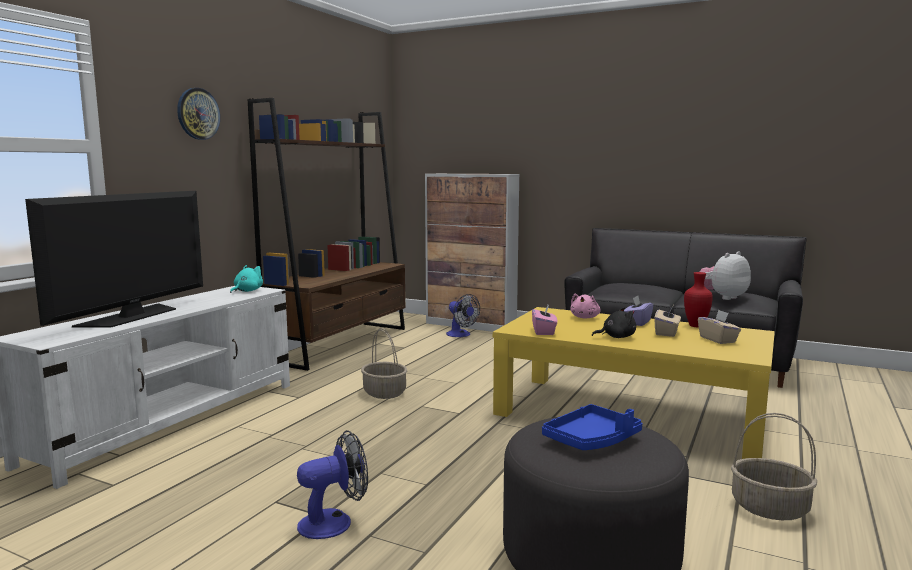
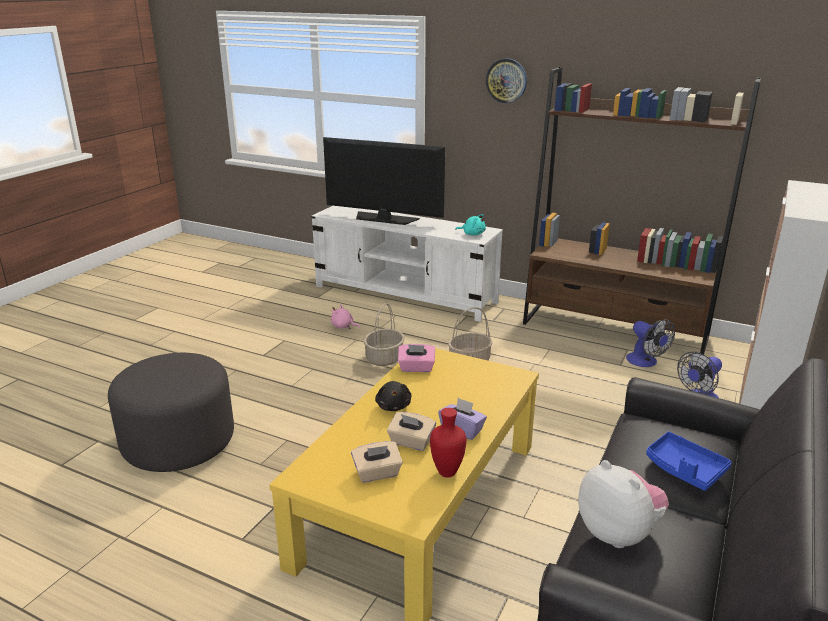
camera: 90 degrees right, 15 degrees up
fan [297,430,368,539] -> fan moved to [626,319,675,367]
blue tray [542,404,643,450] -> blue tray moved to [646,431,731,491]
pink plush toy [570,293,601,318] -> pink plush toy moved to [331,304,360,329]
basket [731,413,817,520] -> basket moved to [364,303,405,366]

